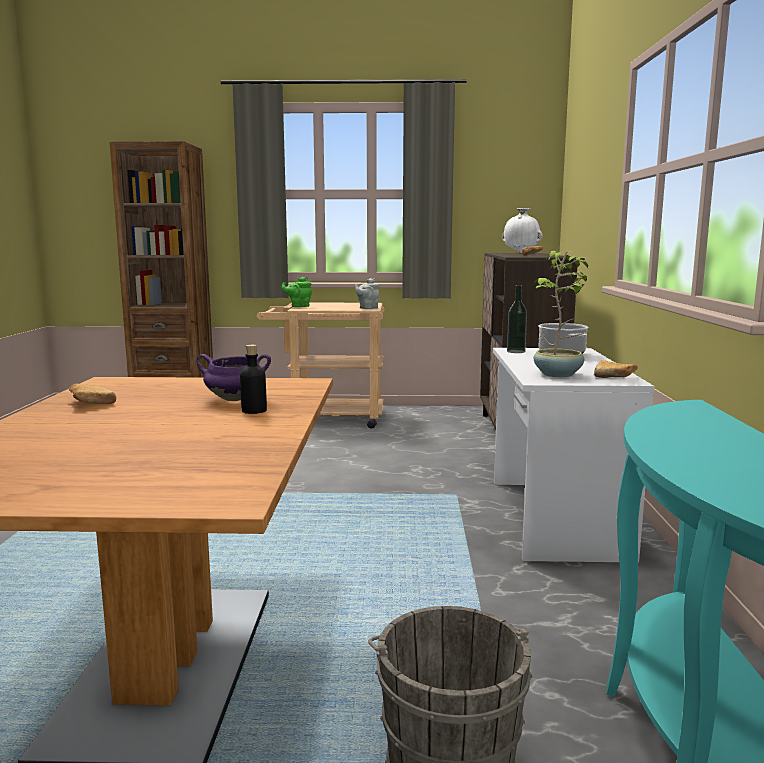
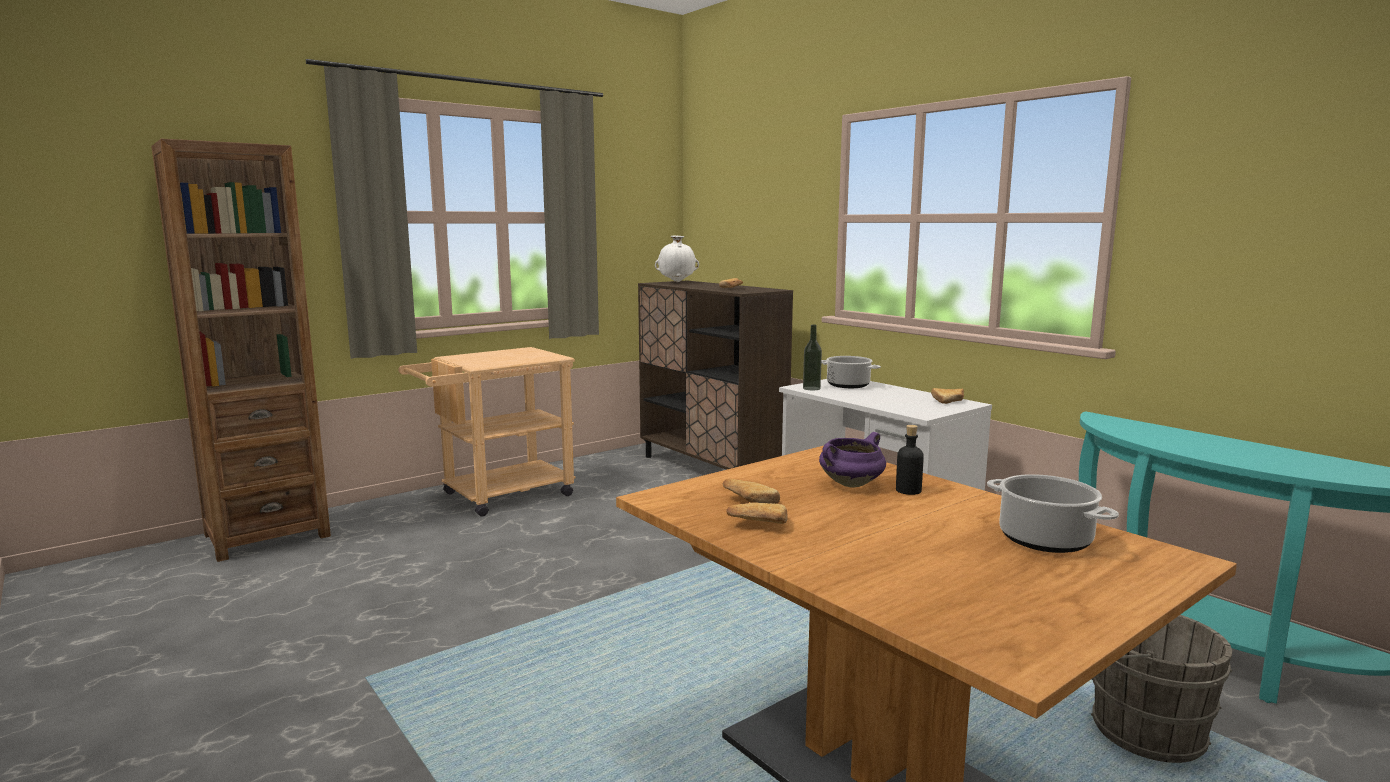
camera: 40 degrees left, 0 degrees up
green teapot [282,277,312,307] -> none
grey teapot [355,278,379,309] -> none
potted plant [533,251,589,377] -> none
none -> bread [722,479,780,504]
none -> cooking pot [987,474,1119,553]

